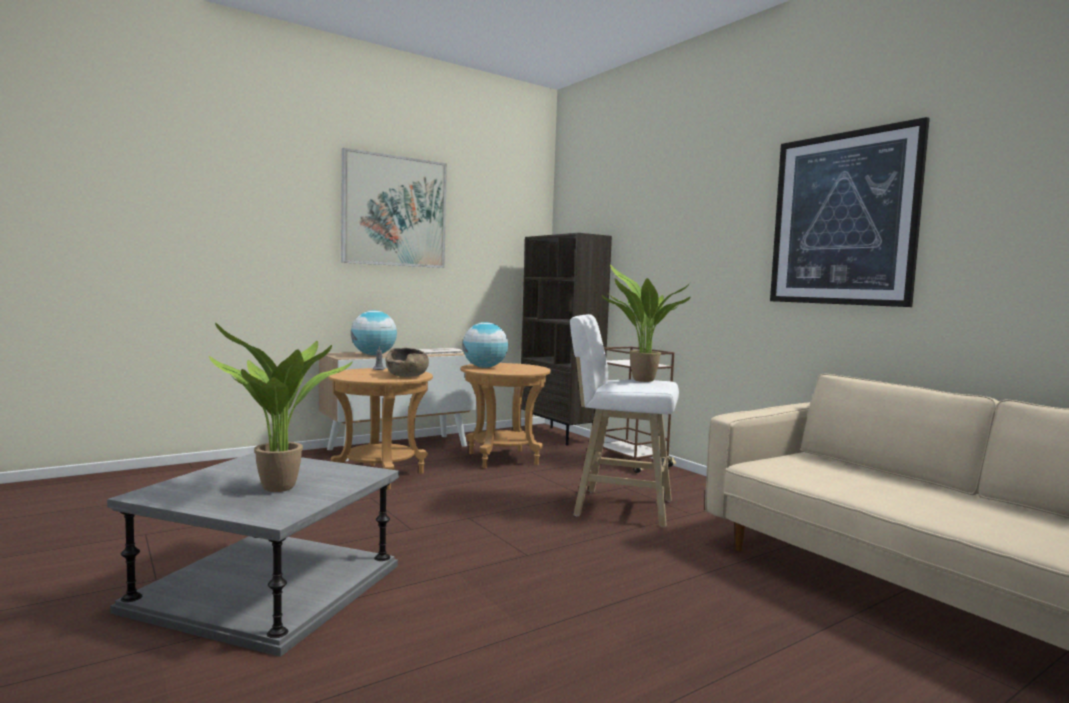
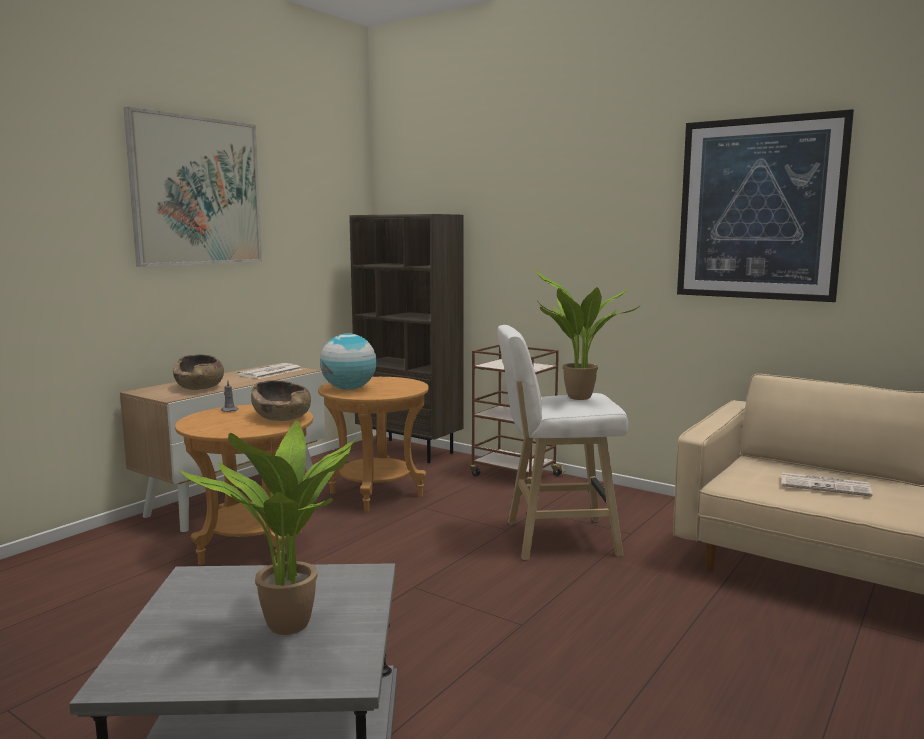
camera: 20 degrees left, 5 degrees up
globe [351,310,397,355] -> brown bowl [173,354,224,390]
none -> newspaper [781,473,873,497]

